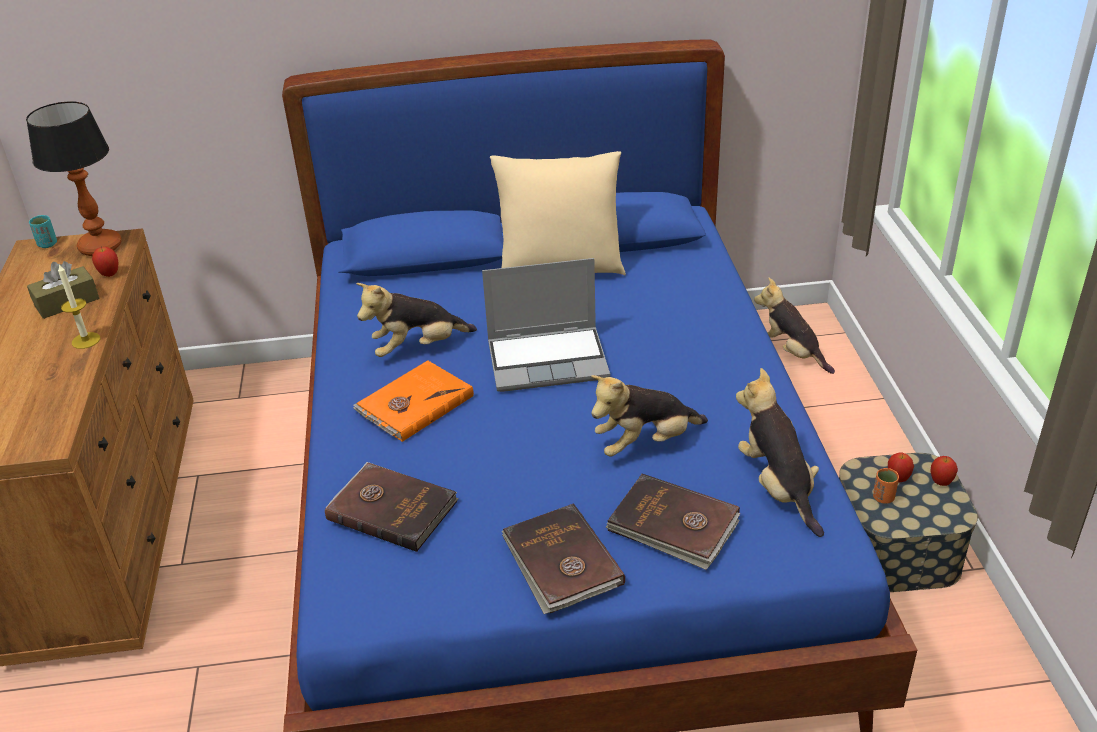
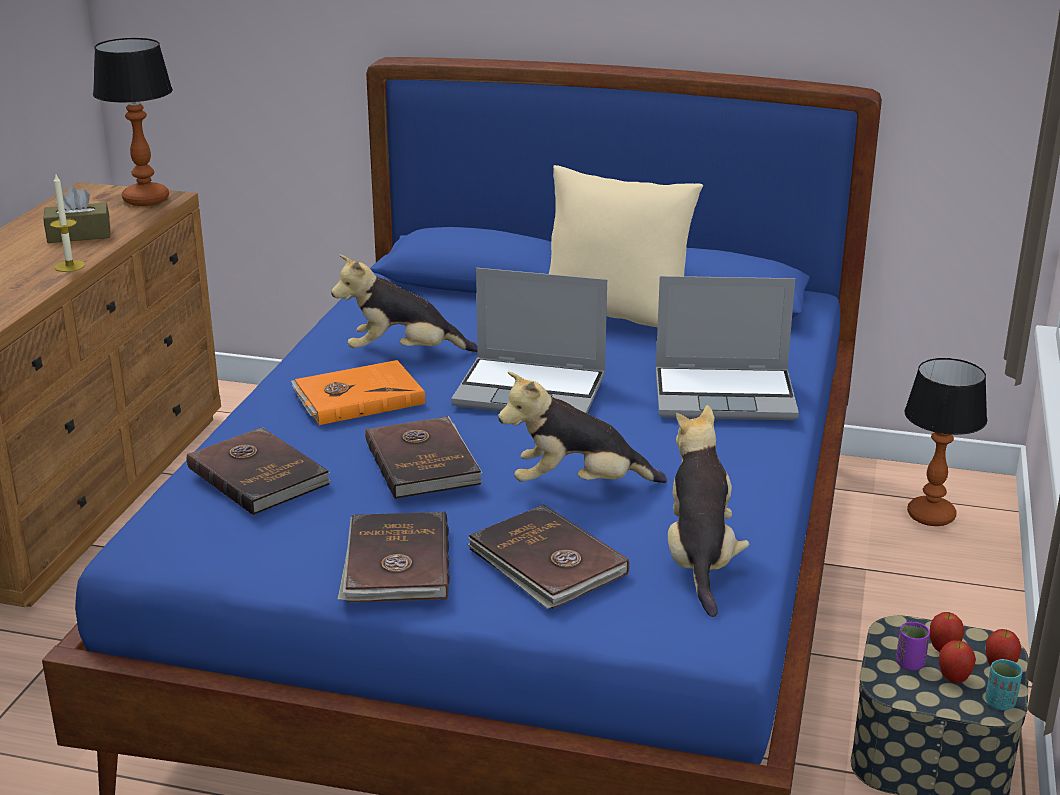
camera: 20 degrees right, 10 degrees down
turquoise cup [29,215,57,248] -> turquoise cup moved to [985,659,1022,710]
apple [92,247,119,277] -> apple moved to [939,640,976,683]
plush toy [754,278,835,374] -> table lamp [904,358,987,526]
orange cup [873,468,899,504] -> purple cup [896,622,930,671]
none -> brown book [365,416,482,499]
none -> laptop [656,276,799,420]

